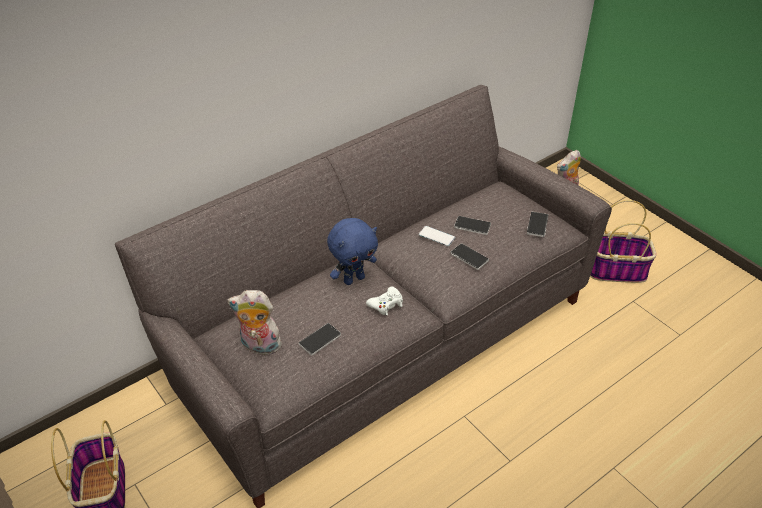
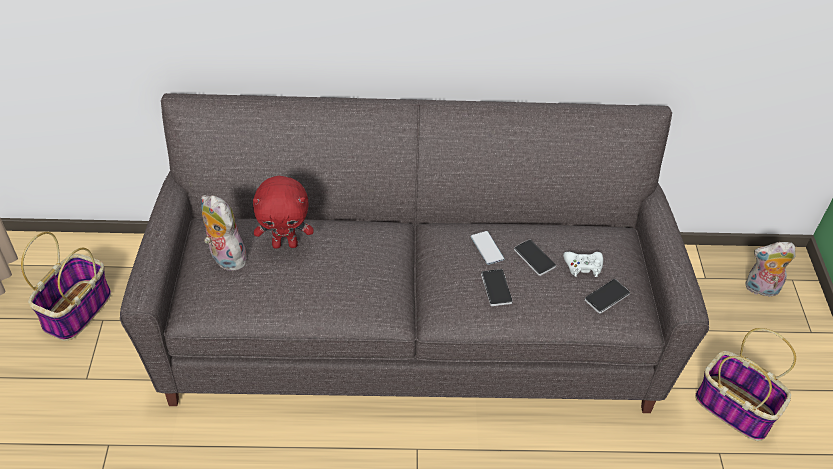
camera: 35 degrees right, 5 degrees up
phone [299,323,341,356] -> none
blue plush toy [327,218,378,285] -> none
white game controller [366,287,403,316] -> white game controller moved to [563,252,603,277]
none -> red plush toy [253,176,314,249]

